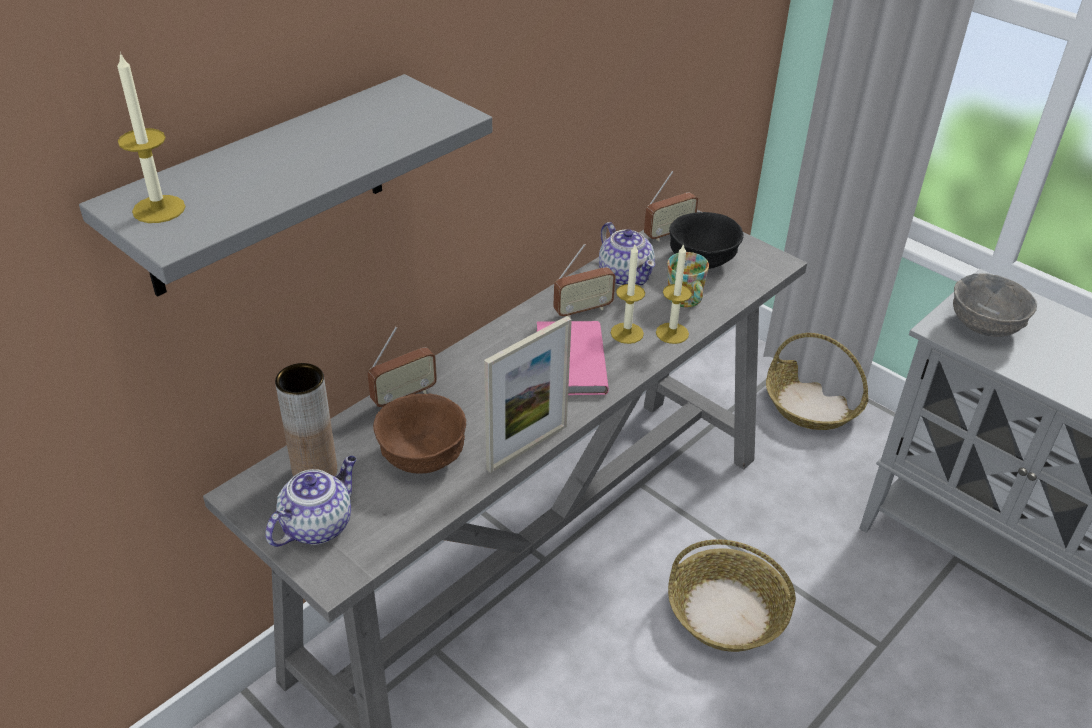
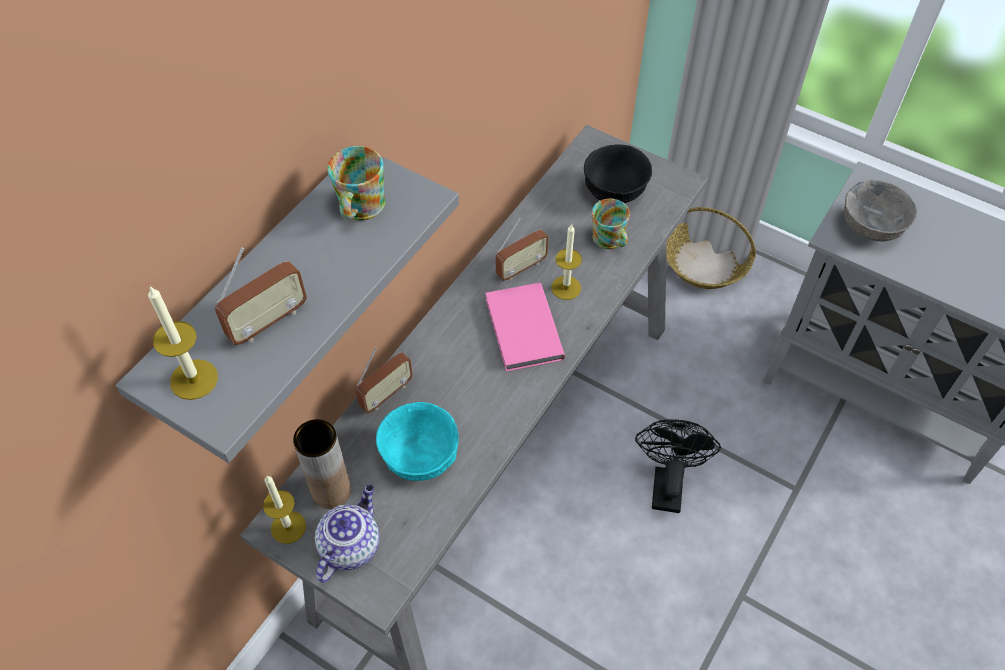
camera: 10 degrees left, 15 degrees up
brown bowl [373,393,467,474] -> turquoise bowl [376,402,459,481]
picture frame [484,316,572,473] -> none
teapot [599,222,655,286] -> none
radio [644,171,699,241] -> radio moved to [215,248,307,345]
candle [656,243,692,344] -> candle moved to [263,475,306,544]
basket [668,539,796,652] -> black fan [635,419,721,513]
none -> mug [327,146,386,221]

